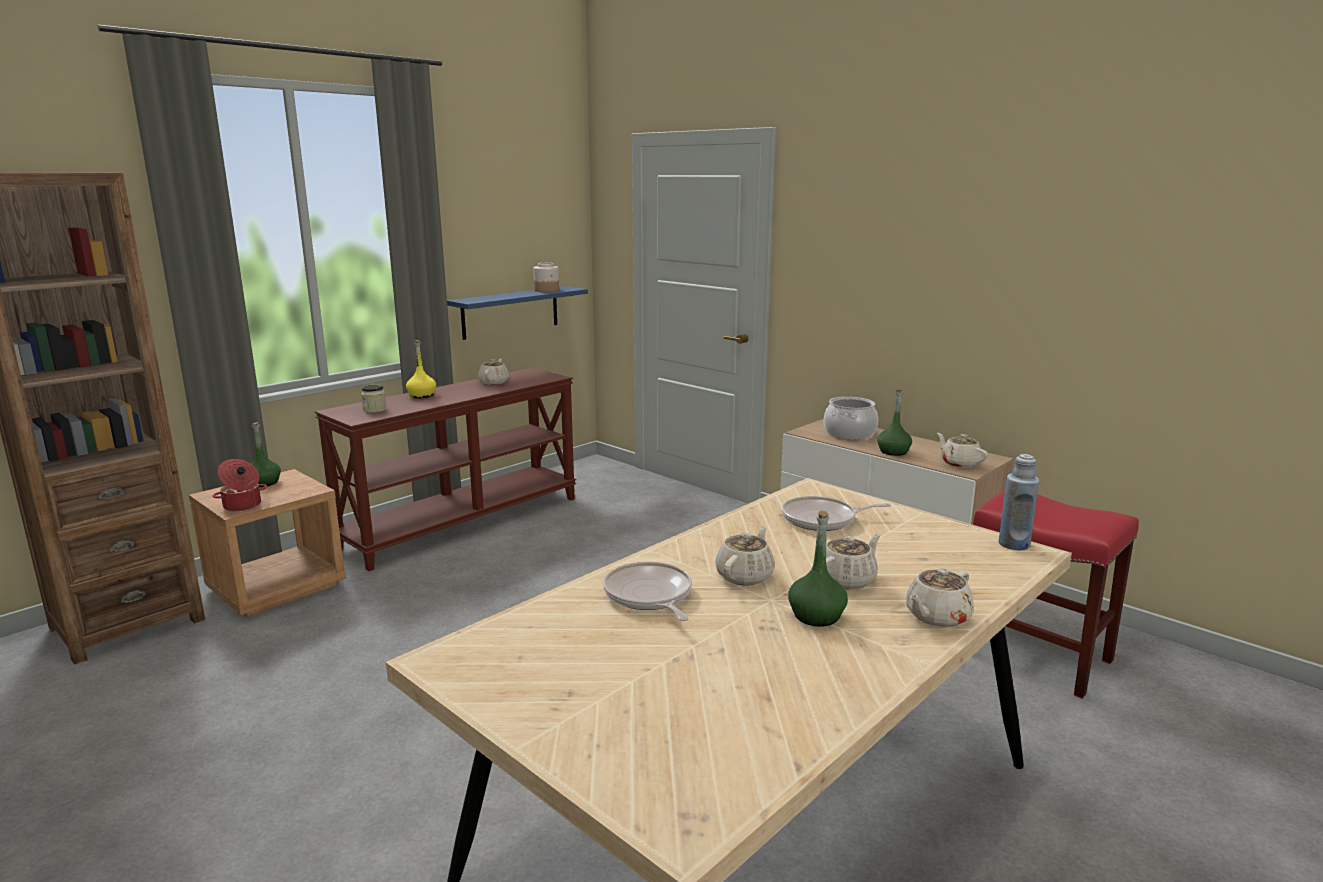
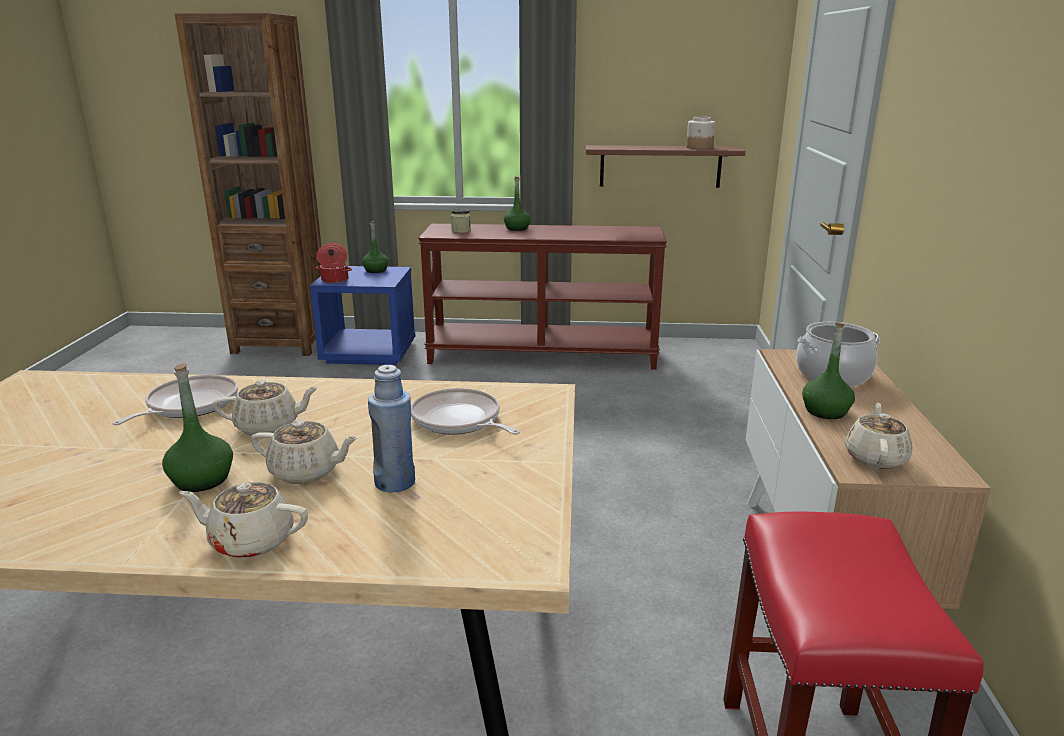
camera: 50 degrees right, 5 degrees up
brown nightstand [189,469,346,617] -> blue nightstand [310,266,415,365]
yellow bottle [406,340,436,398] -> green bottle [504,176,531,231]
blue shelf [447,286,588,340] -> brown shelf [586,145,746,188]
beige teapot [478,359,509,385] -> none
blue bottle [999,454,1040,550] -> blue bottle moved to [368,365,415,493]

